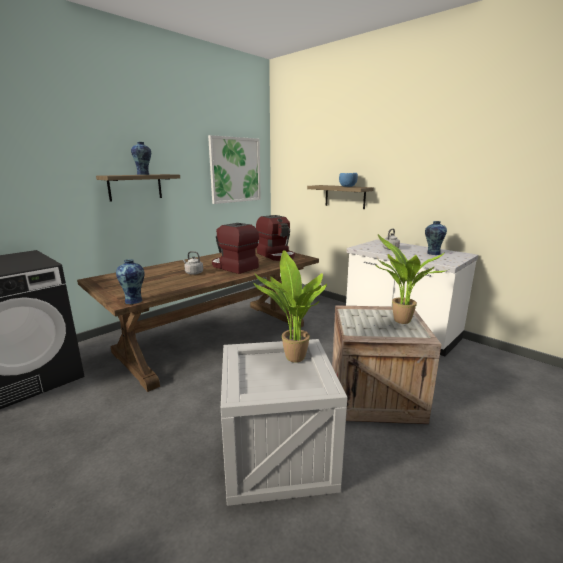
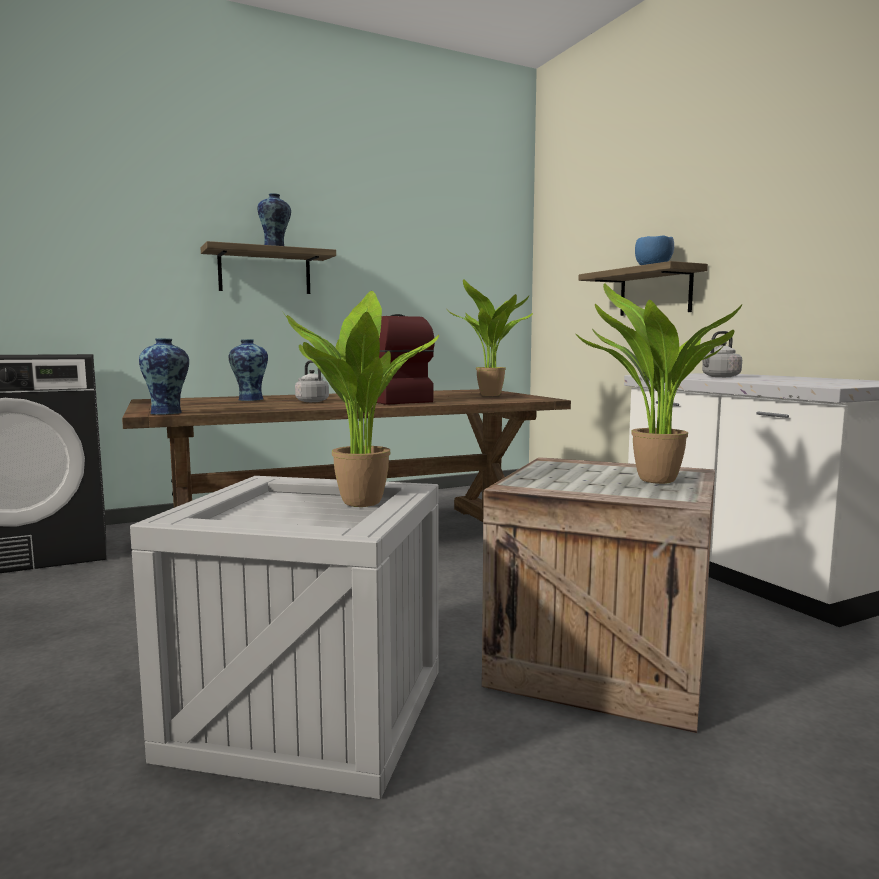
camera: 20 degrees right, 10 degrees down
picture [208,135,261,204] -> none
coffee machine [256,215,295,261] -> potted plant [448,279,533,396]
vase [425,221,447,255] -> vase moved to [228,339,268,401]

